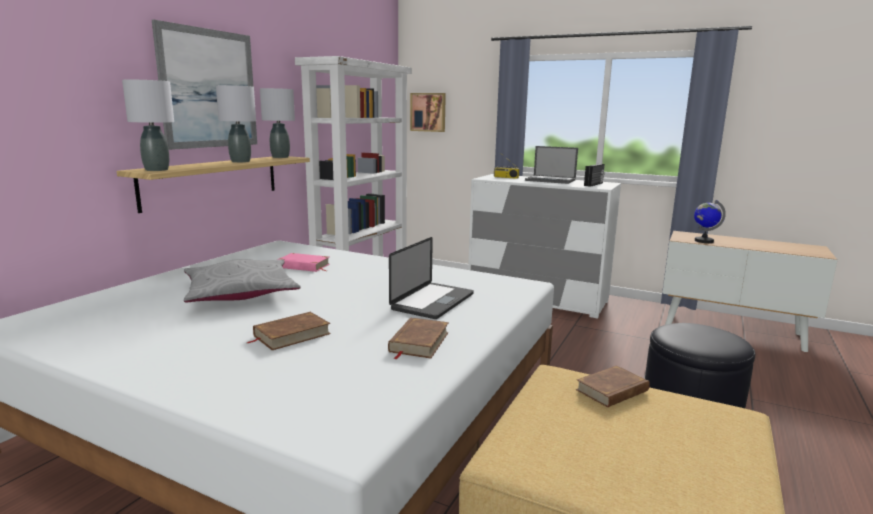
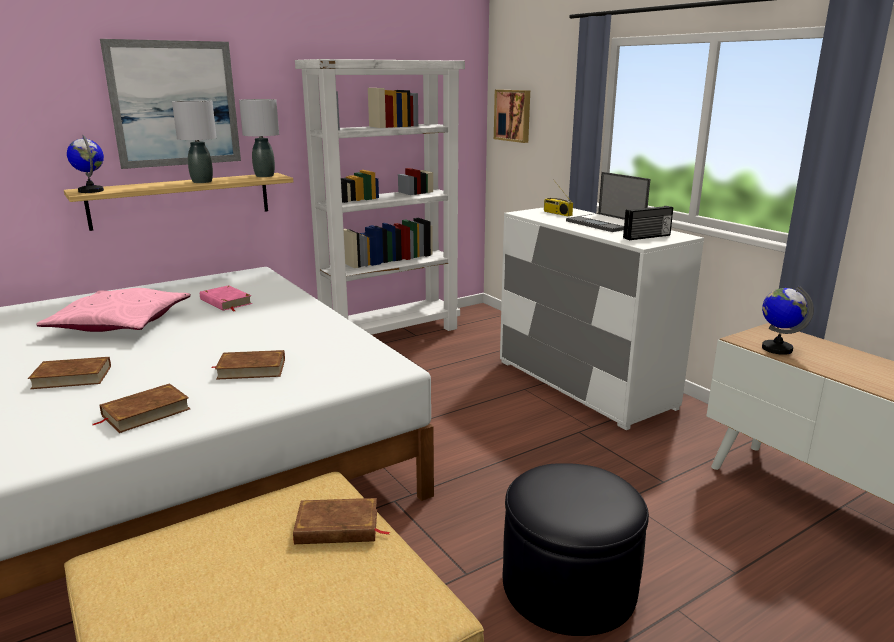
camera: 30 degrees right, 5 degrees up
grey table lamp [122,79,174,171] -> globe [67,135,104,193]
grey pillow [184,259,301,302] -> pink pillow [37,288,191,332]
laptop [389,237,474,319] -> brown book [211,350,285,380]

